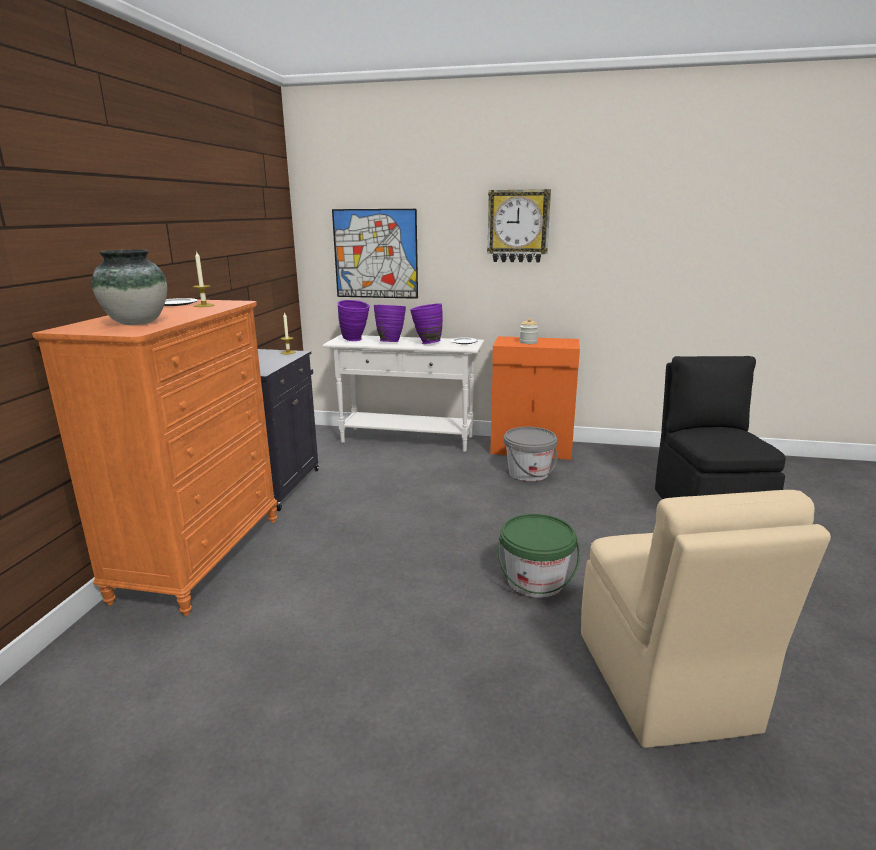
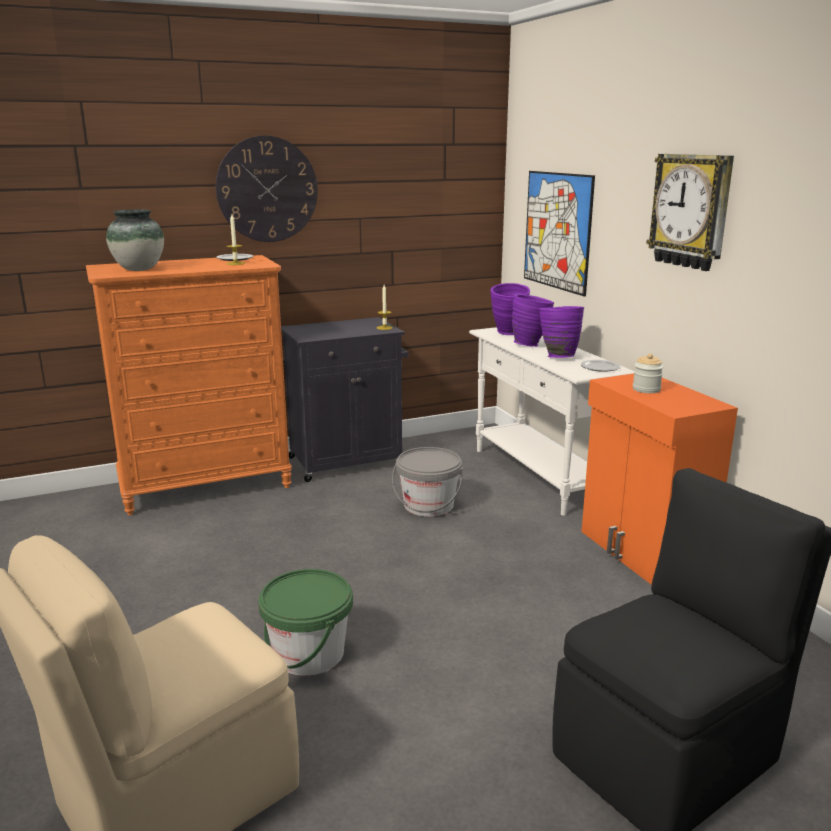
camera: 55 degrees right, 0 degrees up
grey bucket [504,427,557,481] -> grey bucket moved to [392,447,463,517]
none -> wall clock [216,135,318,242]

